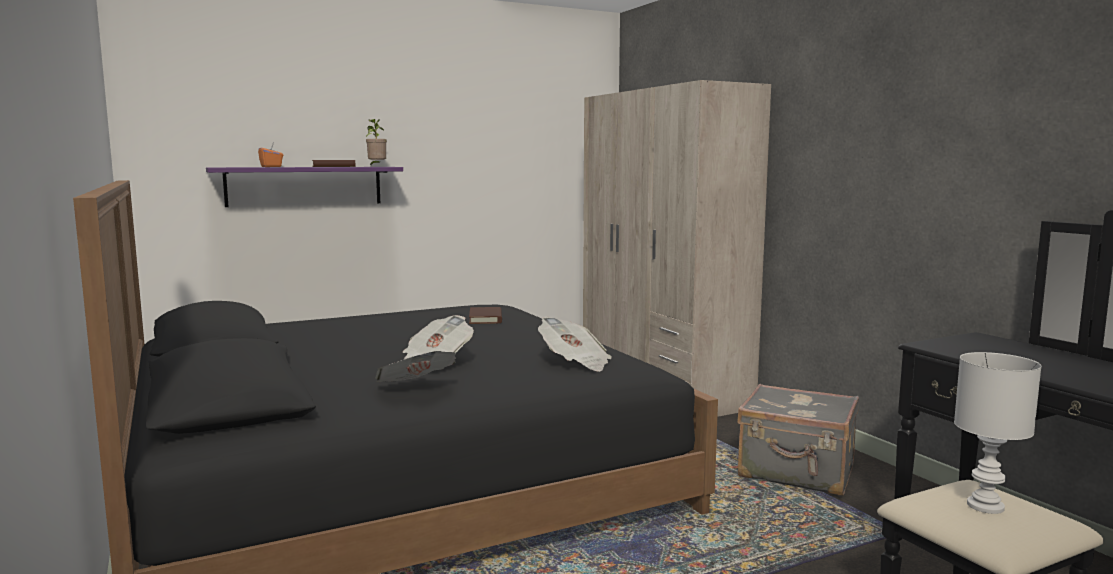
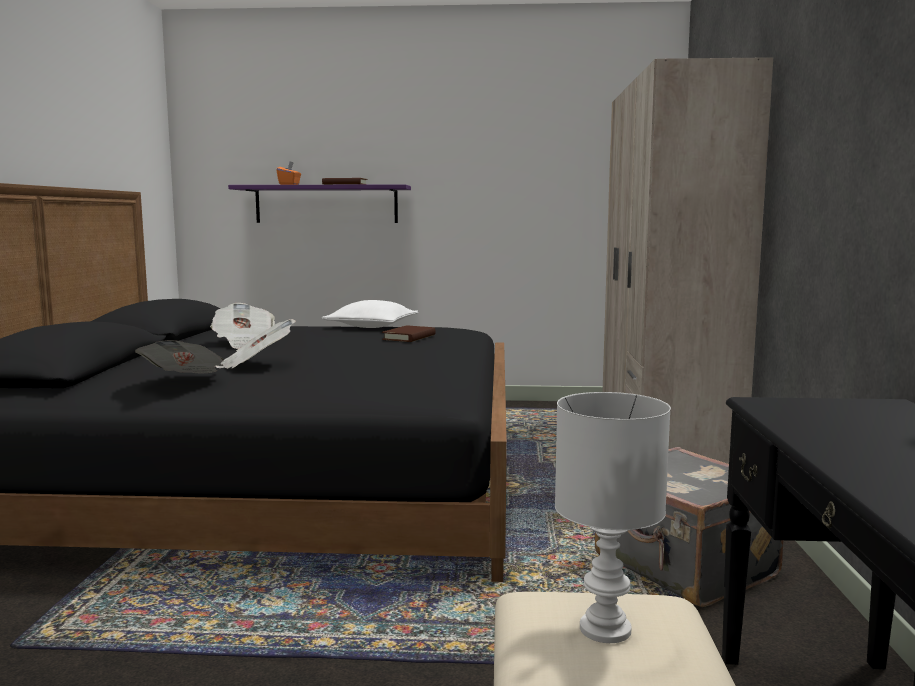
camera: 30 degrees right, 0 degrees up
potted plant [366,119,387,165] -> none
newspaper [538,317,612,372] -> newspaper moved to [211,303,275,349]
none -> white pillow [322,300,419,328]

